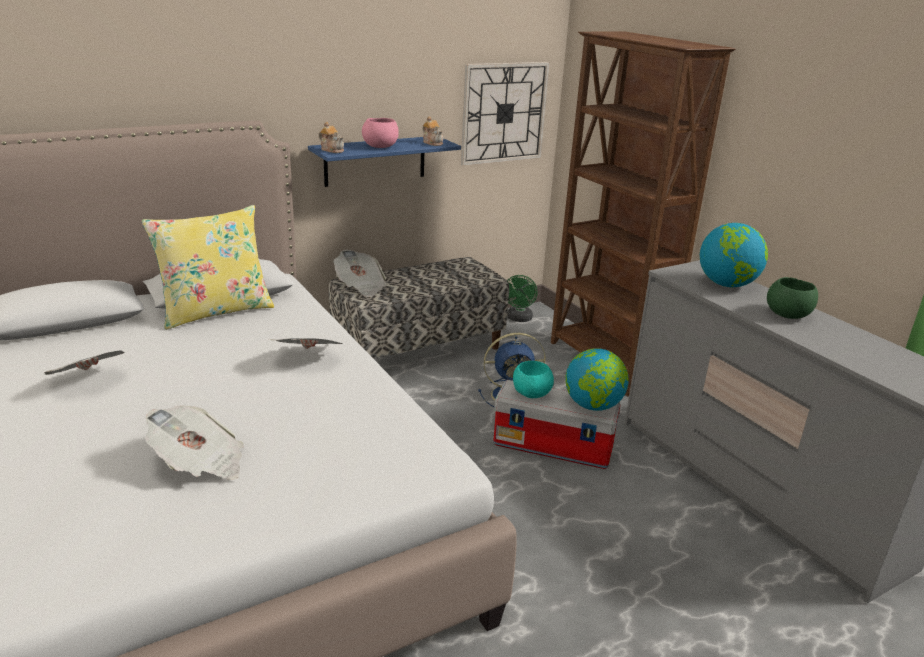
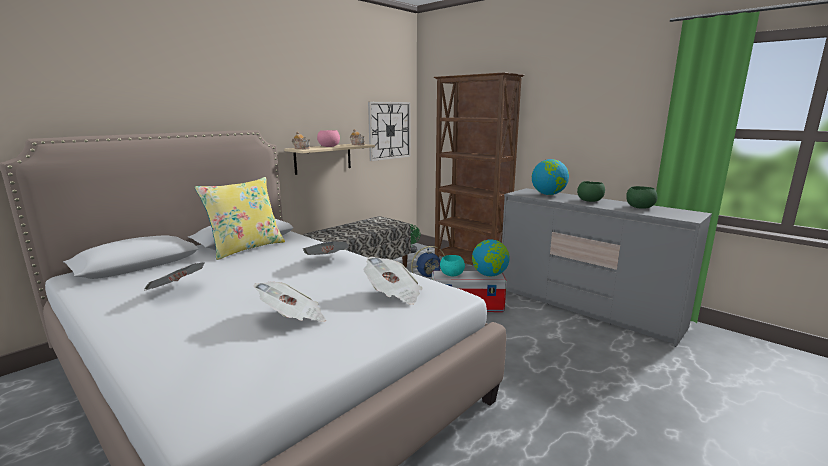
camera: 15 degrees left, 10 degrees down
blue shelf [308,137,461,187] -> beige shelf [284,144,375,175]
newspaper [333,249,388,297] -> newspaper moved to [364,257,422,305]
none -> green bowl [626,186,658,208]

